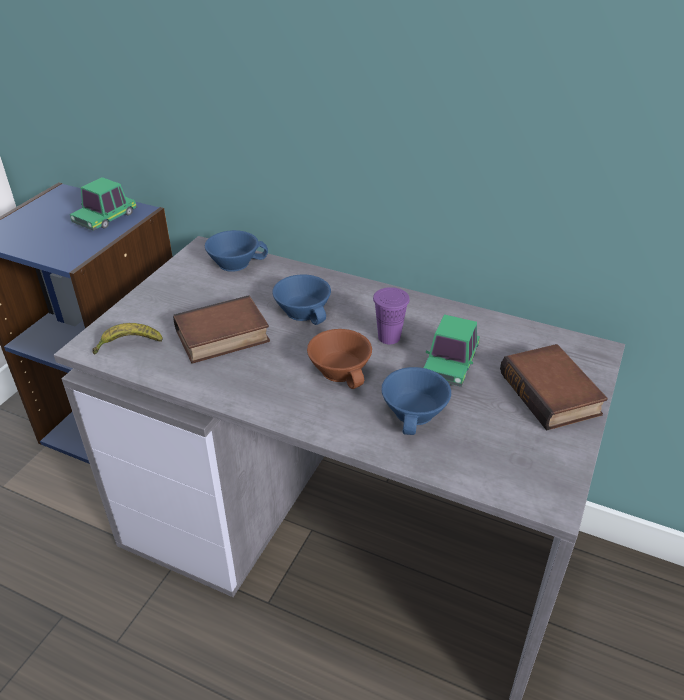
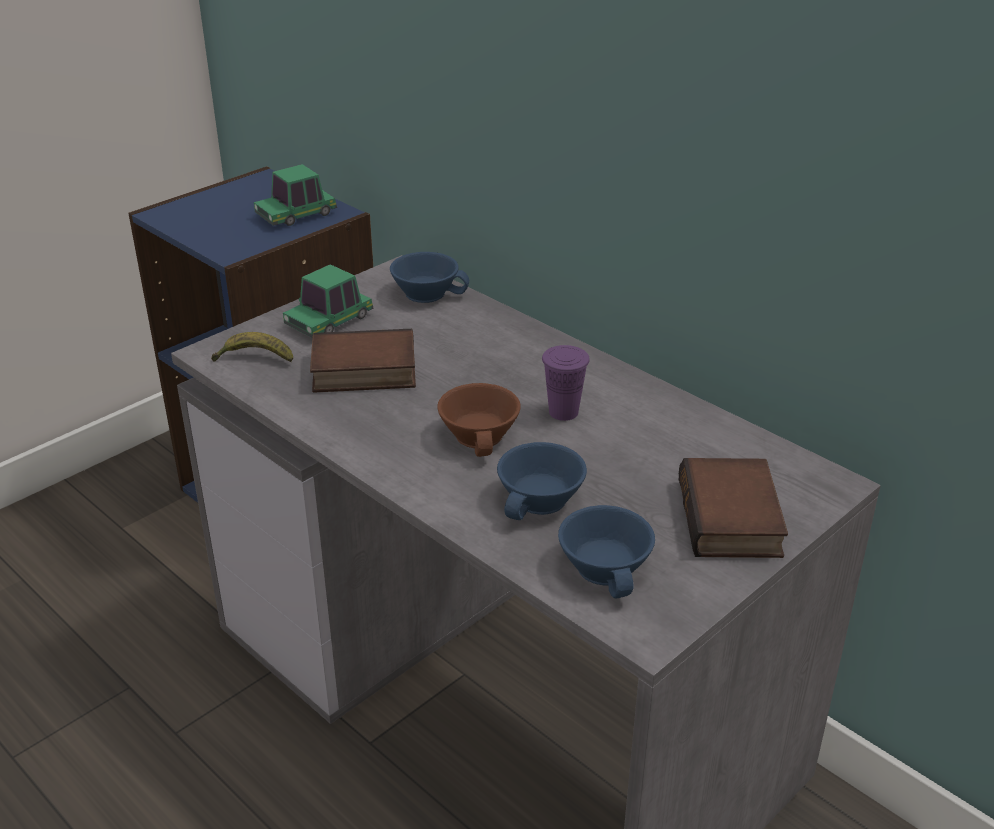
camera: 20 degrees right, 5 degrees down
blue cup [273,274,331,325] -> blue cup moved to [558,505,655,598]
toy car [423,314,480,387] -> toy car moved to [283,264,373,338]

